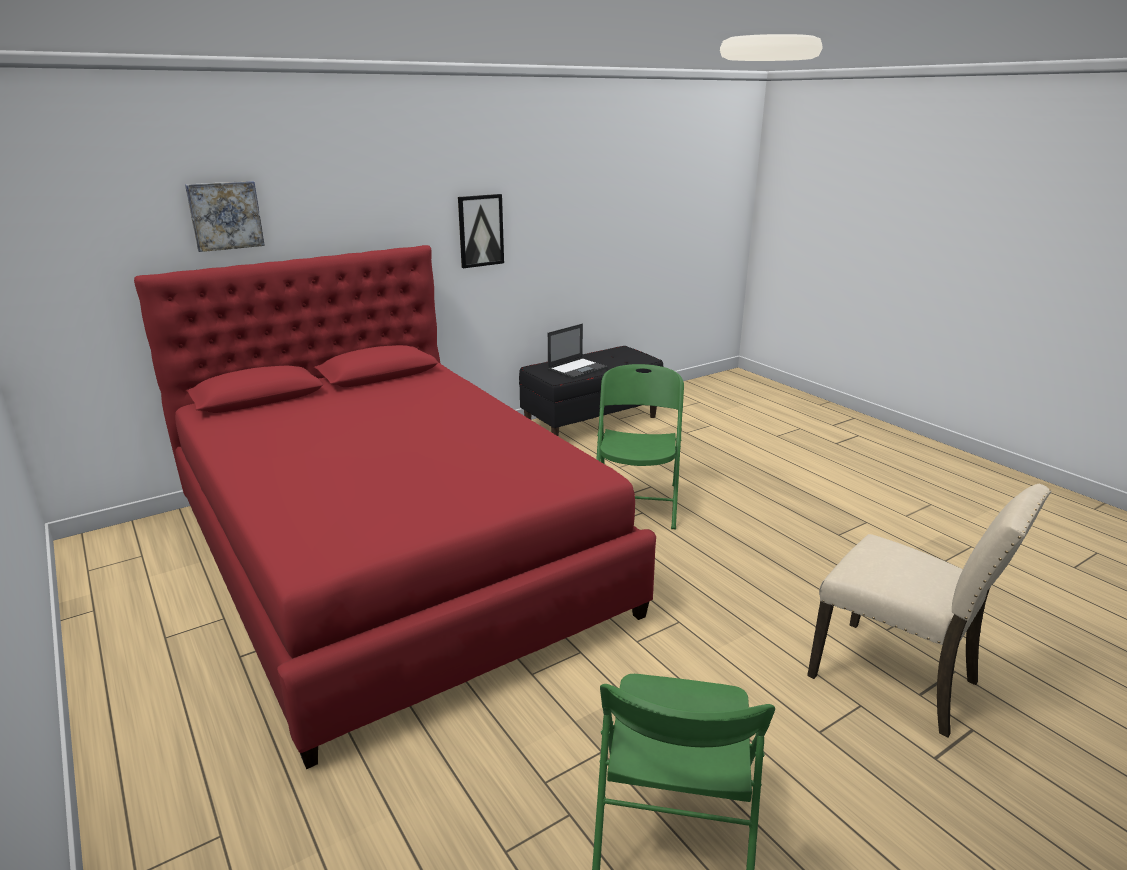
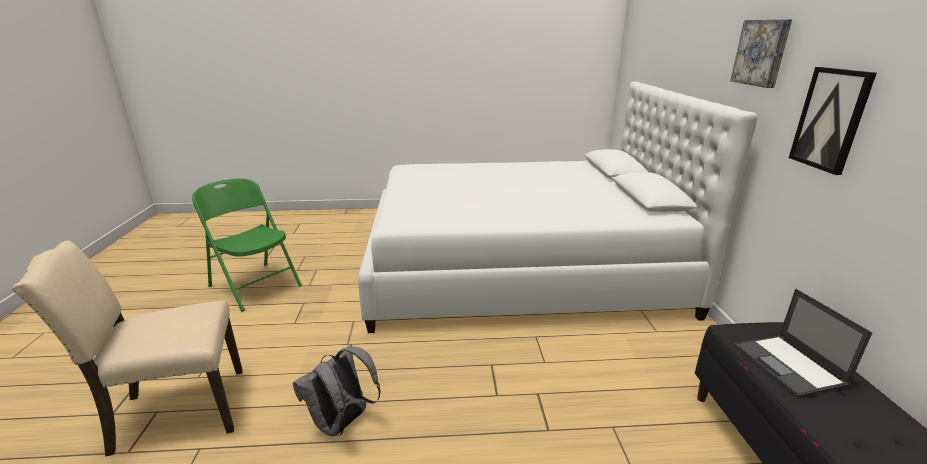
camera: 120 degrees right, 0 degrees up
red bed [134,245,656,769] -> white bed [358,81,758,333]
picture [185,181,265,252] -> picture moved to [730,19,792,88]
green chair [596,364,684,529] -> none
none -> grey backpack [293,345,381,436]

